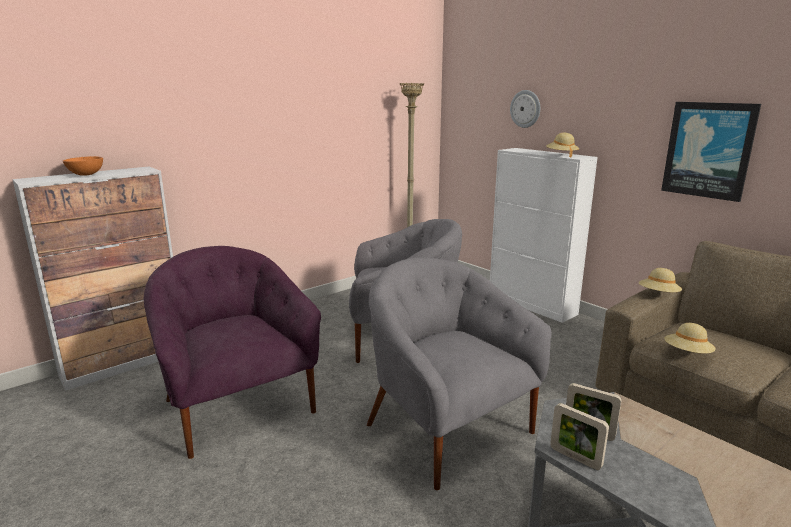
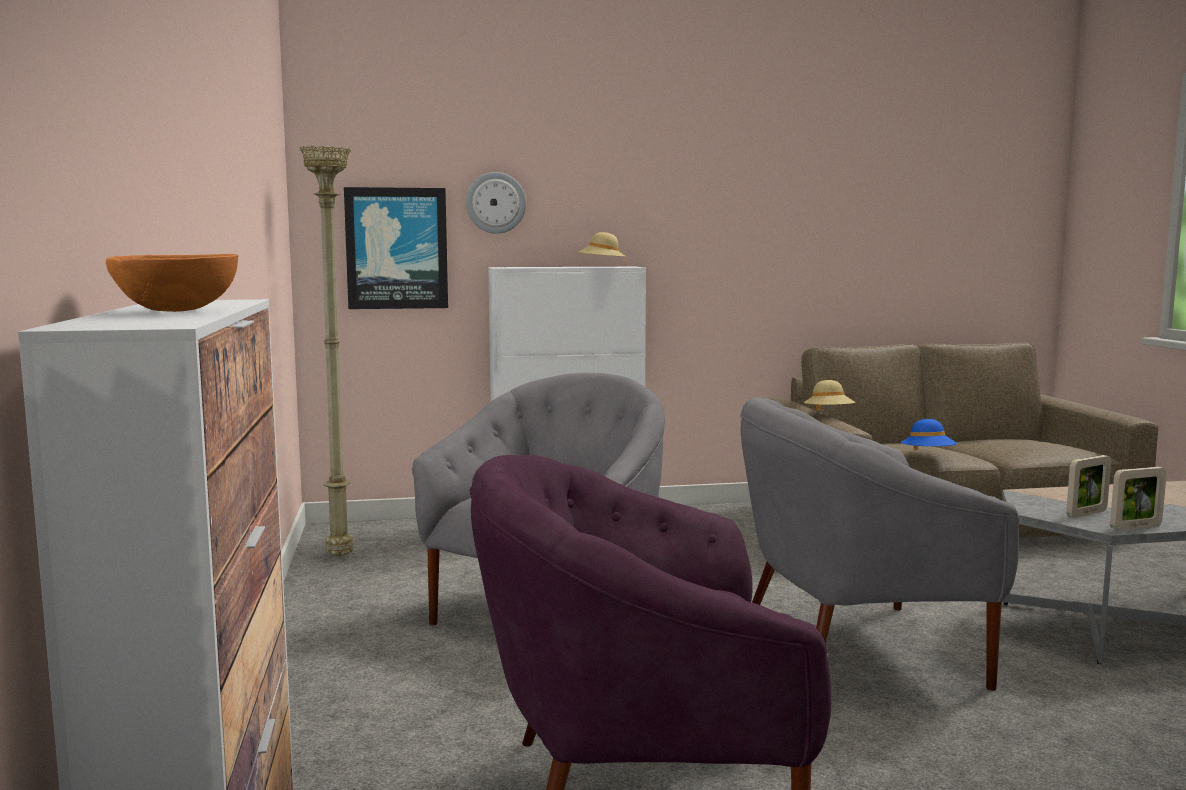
camera: 60 degrees left, 10 degrees down
picture [661,102,761,202] -> picture moved to [344,187,448,309]
beige hat [664,323,716,354] -> blue hat [901,419,957,451]

